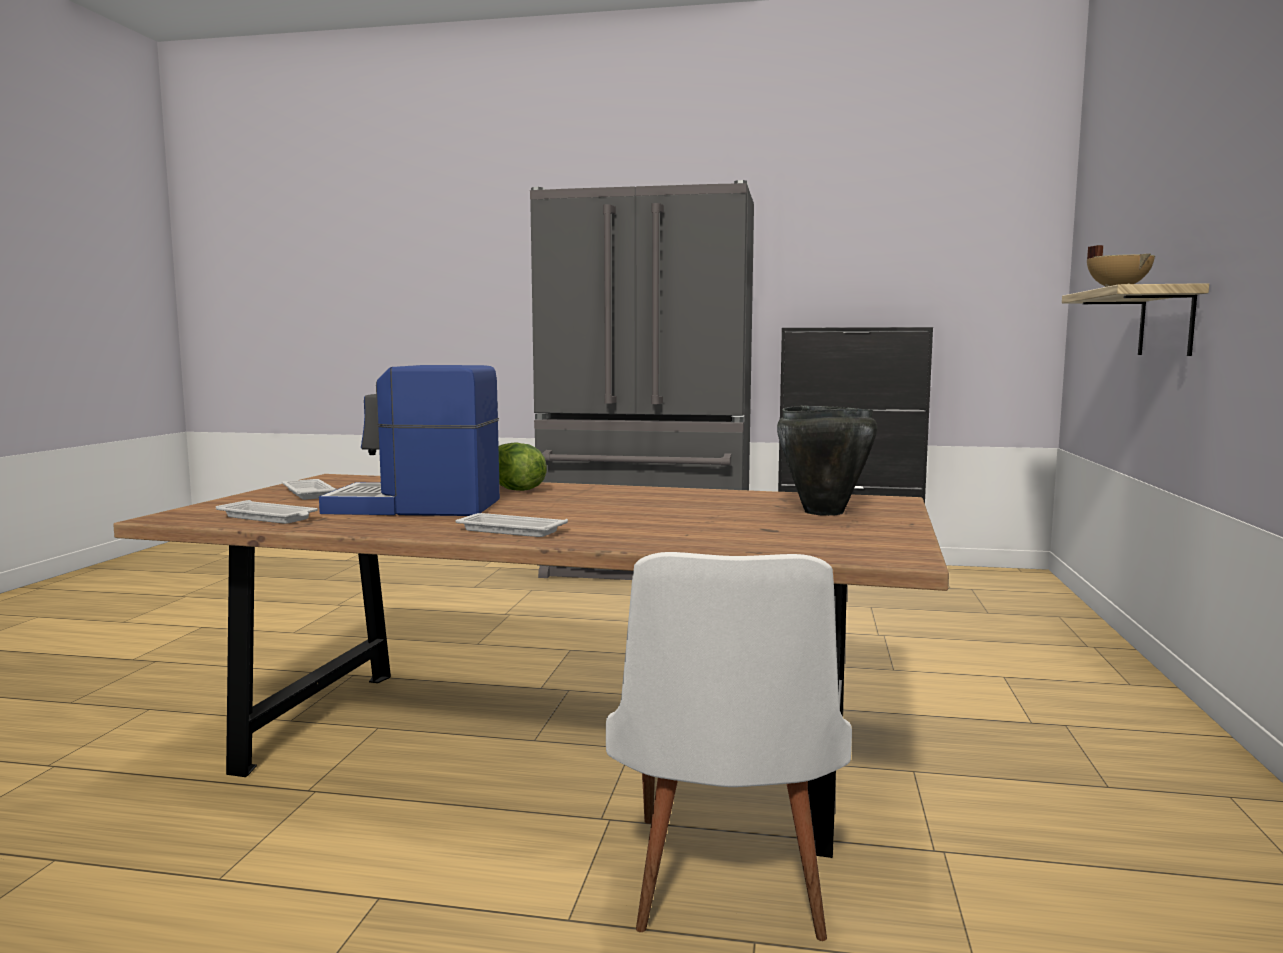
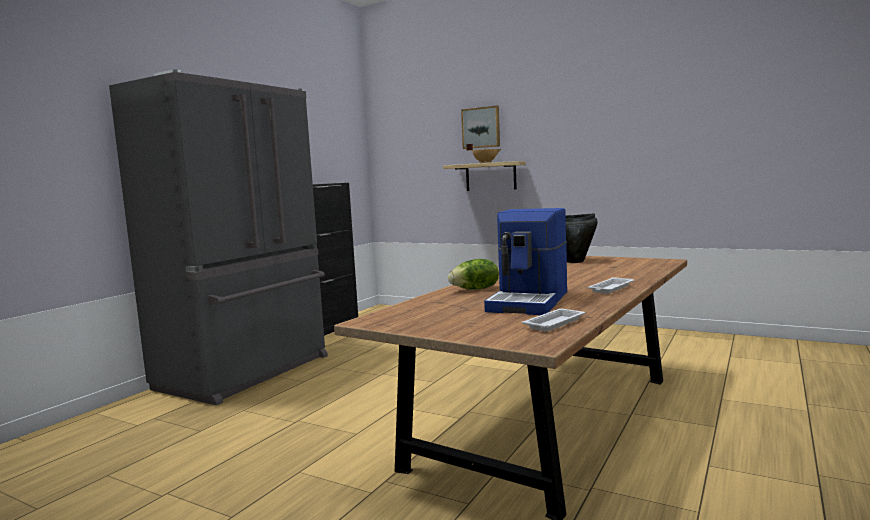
camera: 70 degrees left, 0 degrees up
white tray [282,479,337,500] -> none
white chair [606,552,852,941] -> none
none -> picture [461,106,500,149]

